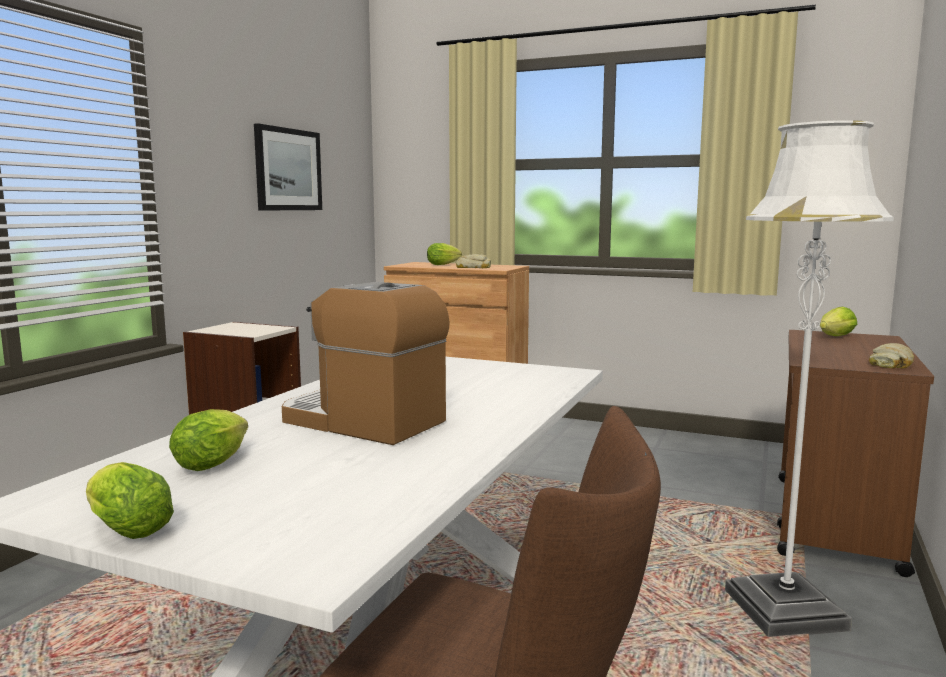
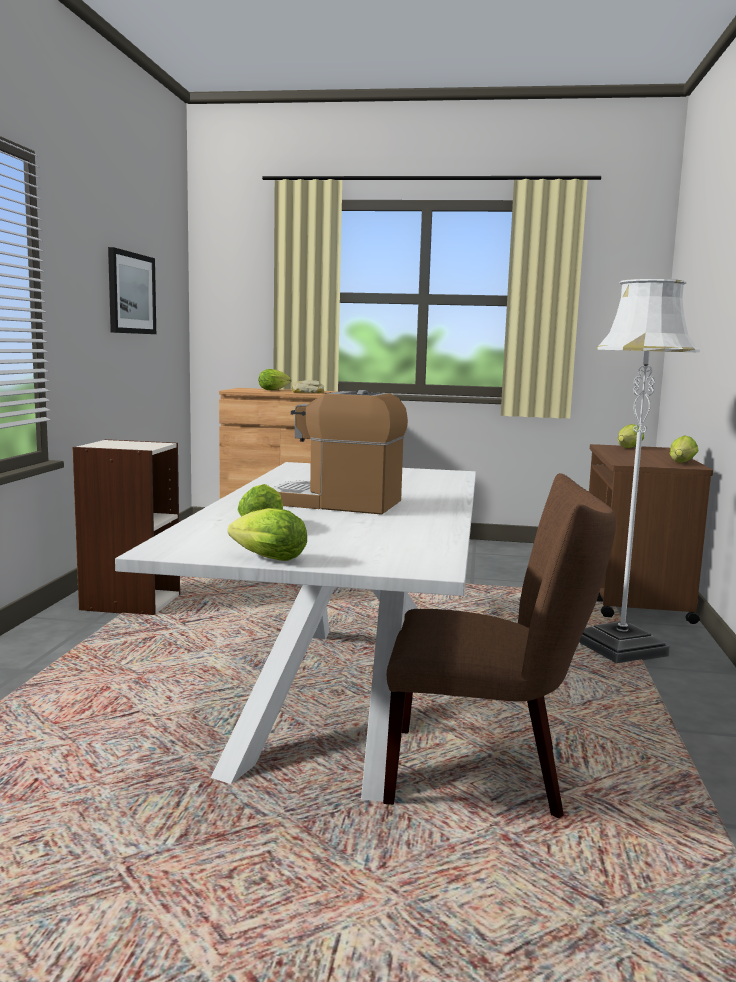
camera: 15 degrees left, 0 degrees up
bread [869,343,914,369] -> lettuce [670,435,698,463]

